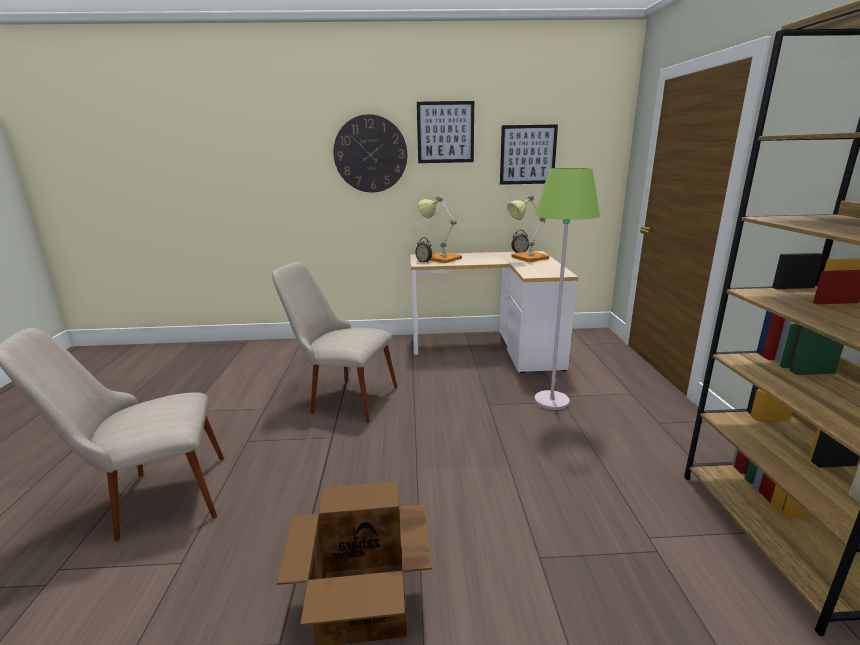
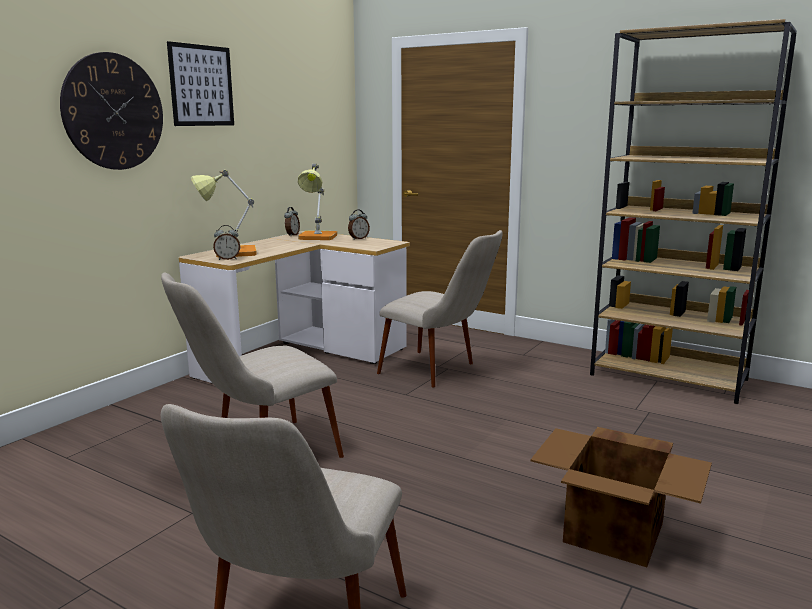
camera: 55 degrees left, 5 degrees down
picture [500,124,558,185] -> none
green floor lamp [534,168,600,410] -> beige chair [377,230,503,388]
none -> alarm clock [348,210,370,240]

